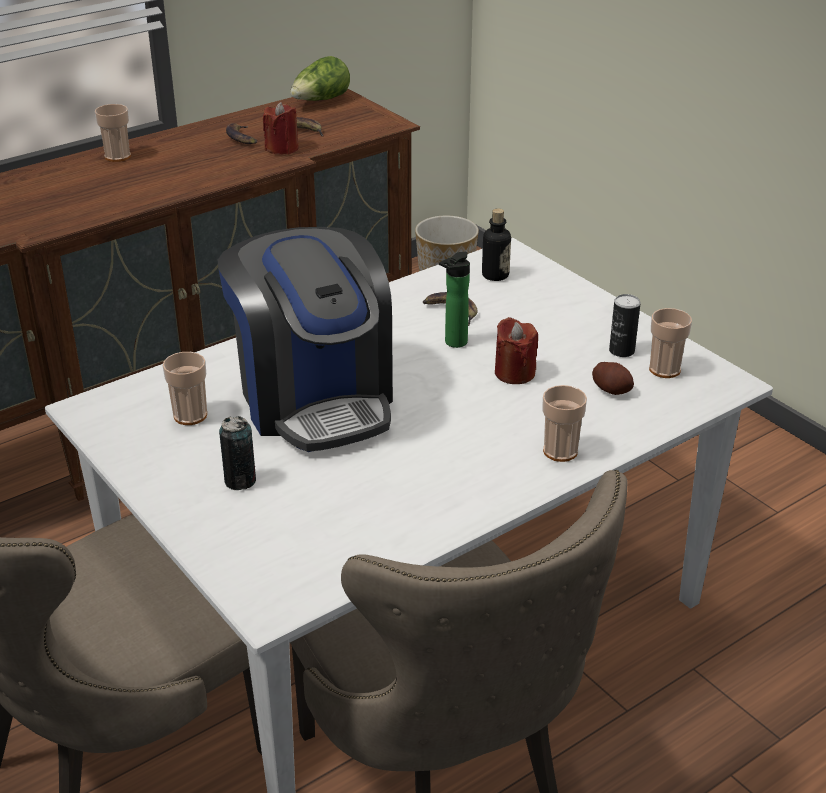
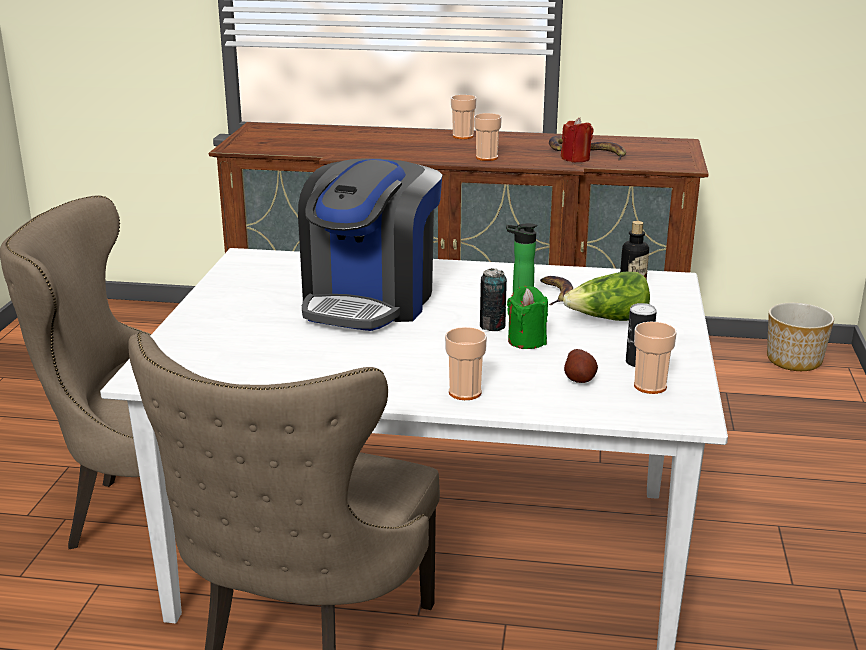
camera: 45 degrees right, 10 degrees down
cup [163,352,207,425] -> cup moved to [474,113,502,161]
can [219,416,256,490] -> can moved to [480,268,507,331]
lettuce [290,56,350,101] -> lettuce moved to [563,272,650,321]
red candle [495,317,538,384] -> green candle [507,286,548,349]

